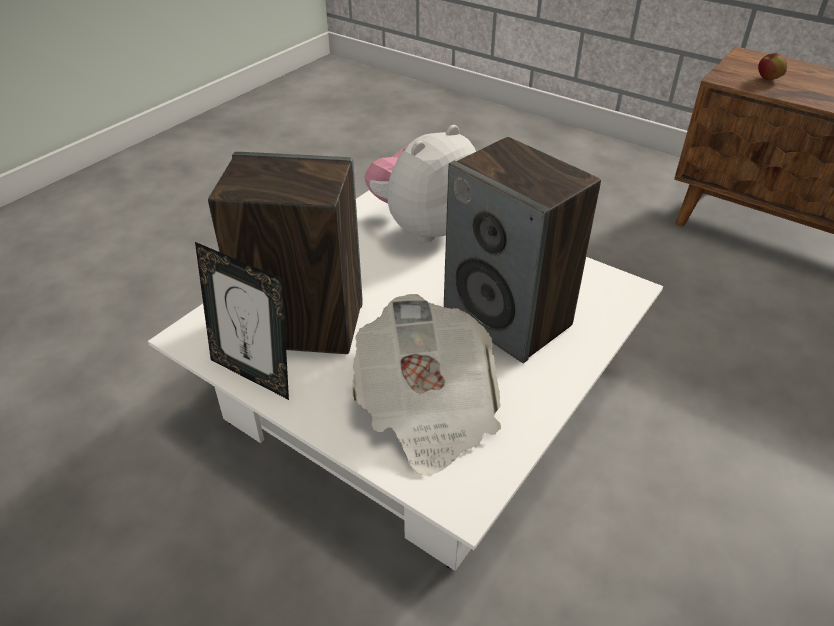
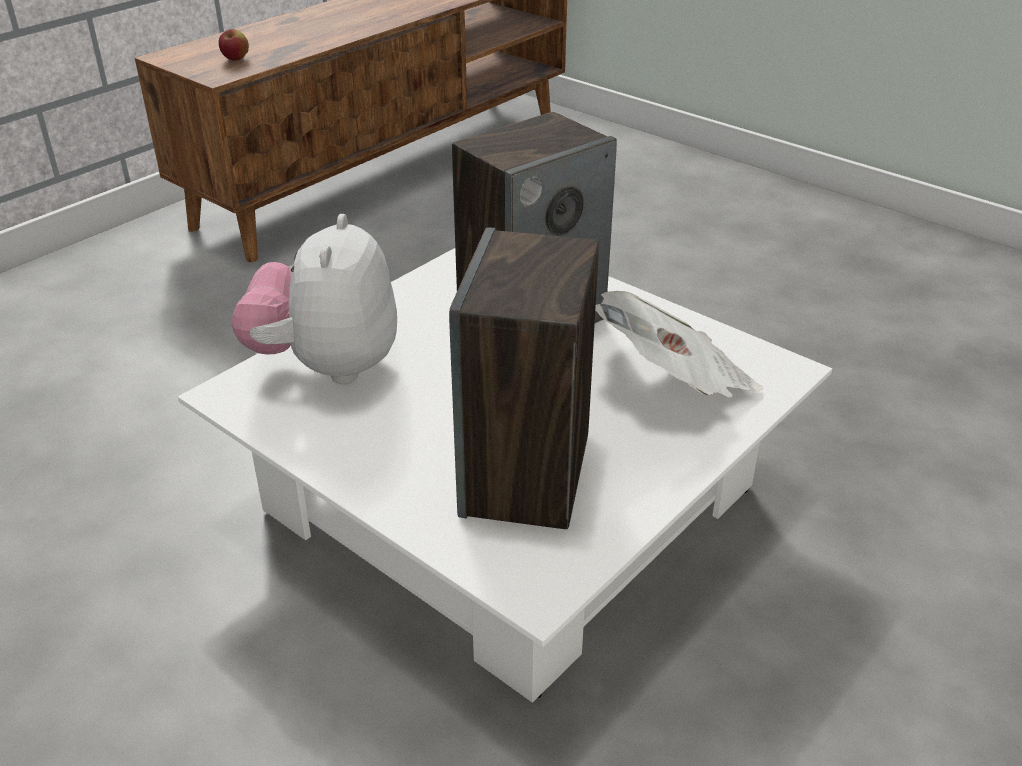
camera: 85 degrees left, 5 degrees down
picture frame [195,242,289,400] -> none
plush toy [364,125,476,243] -> plush toy turned 45 degrees clockwise [231,214,397,384]

